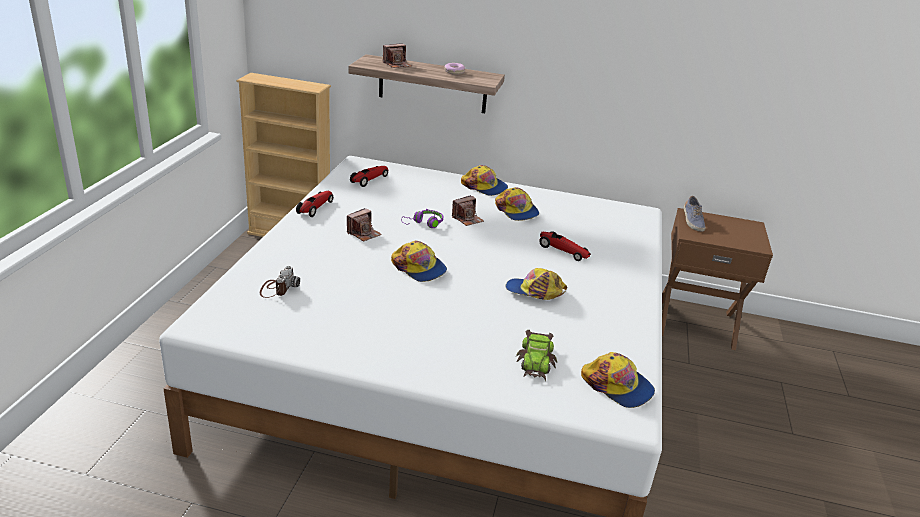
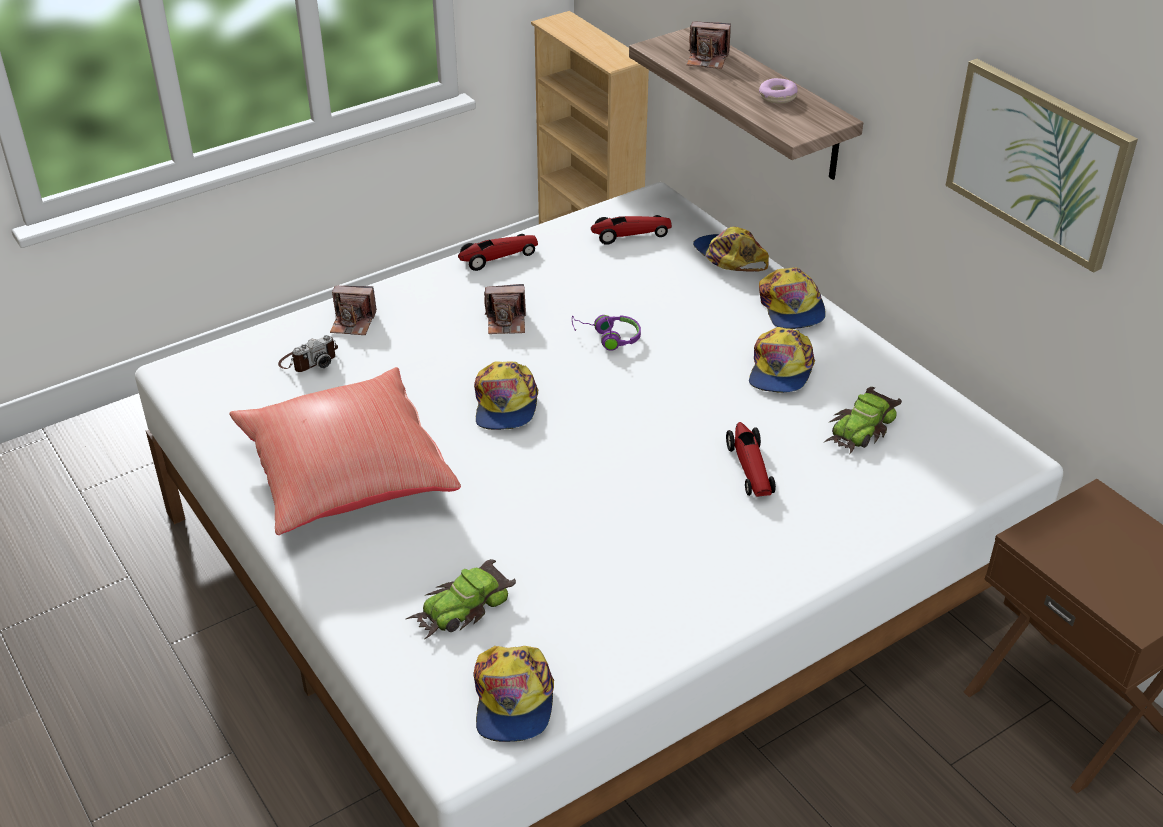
camera: 45 degrees right, 10 degrees up
camera [452,195,484,226] -> camera moved to [330,286,377,335]
cap [506,268,567,300] -> cap moved to [693,227,769,272]
shoe [684,196,706,232] -> none
none -> red pillow [229,367,461,535]
none -> toy car [823,387,902,455]
none -> picture [945,59,1138,273]

